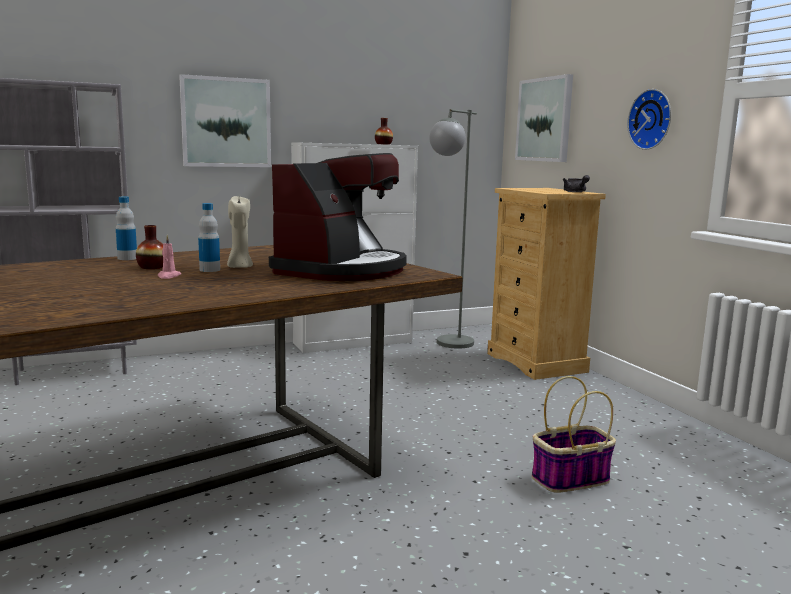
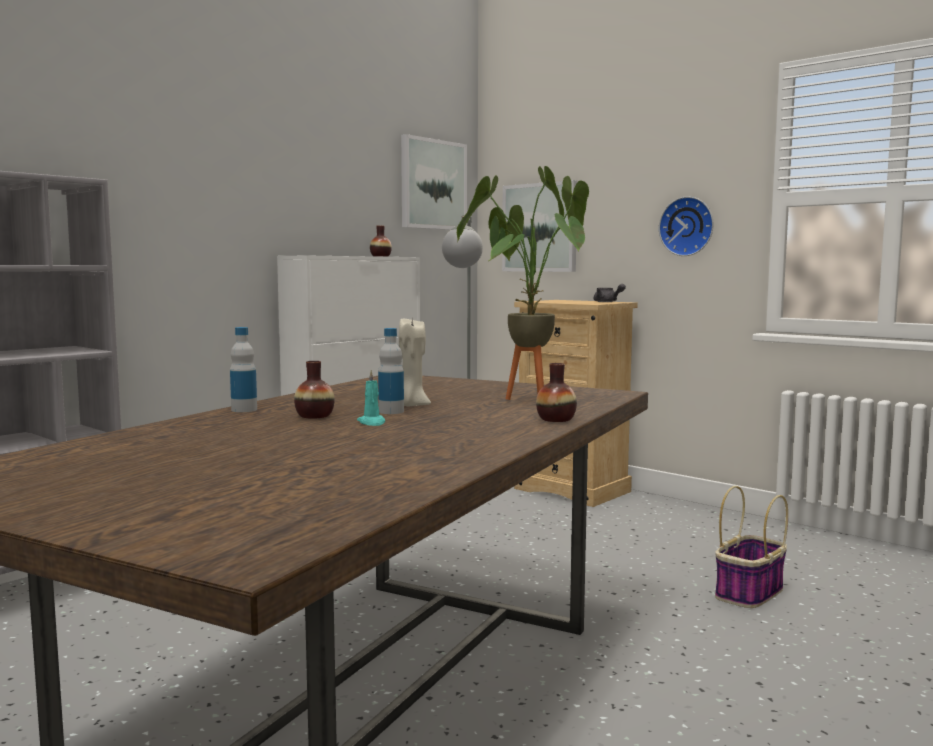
camera: 25 degrees left, 5 degrees down
pink candle [158,235,181,279] -> turquoise candle [357,370,385,426]
picture [179,74,271,167] -> picture moved to [401,134,467,230]
coffee machine [269,153,407,281] -> potted plant [457,166,589,400]
none -> vase [536,363,577,422]

